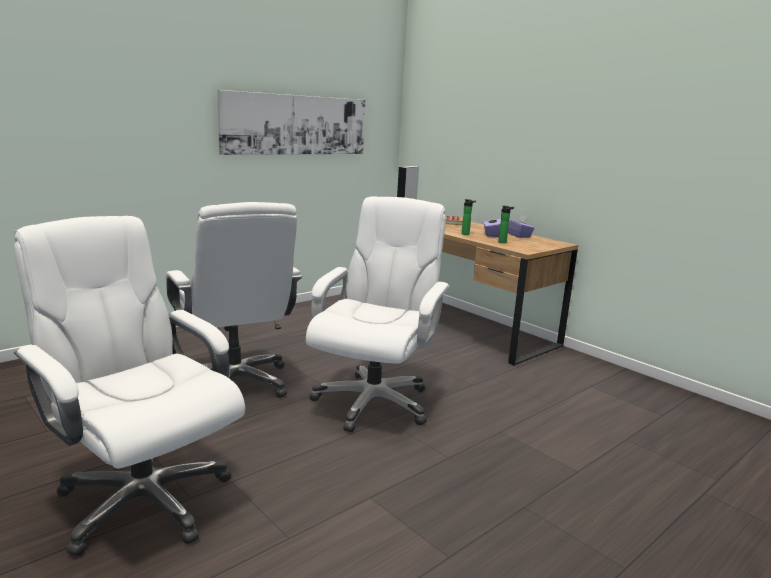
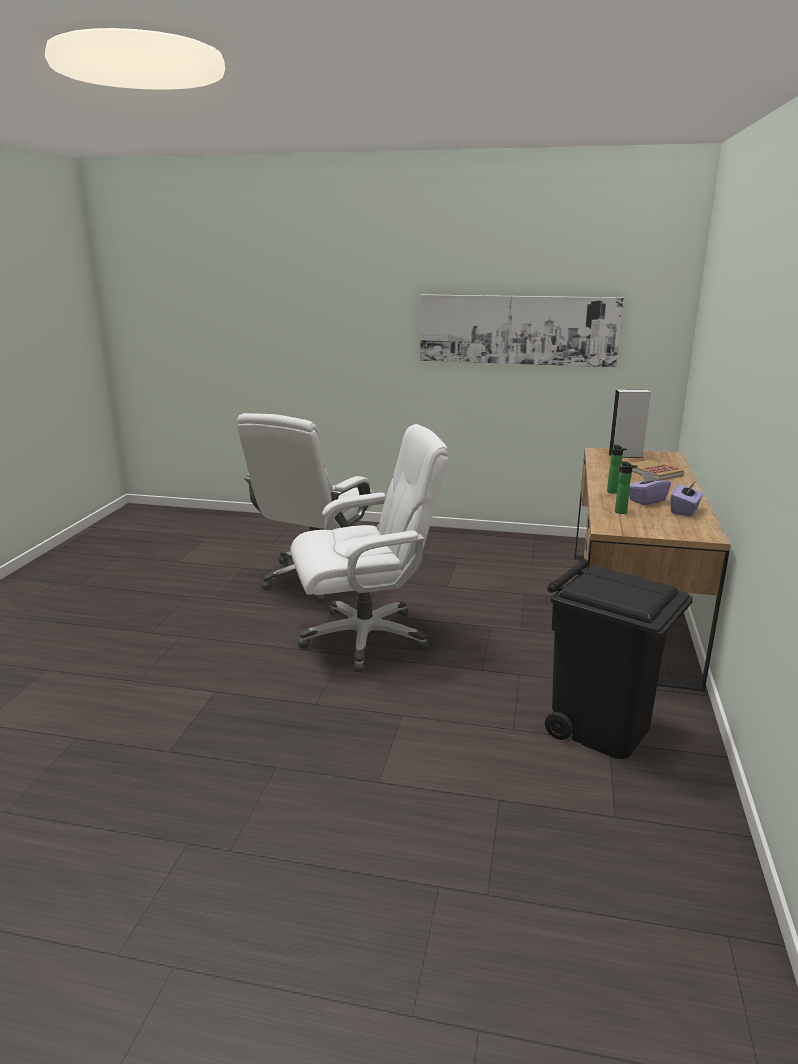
camera: 55 degrees right, 5 degrees up
white office chair [14,216,245,557] -> none
none -> black trash can [545,559,693,759]

